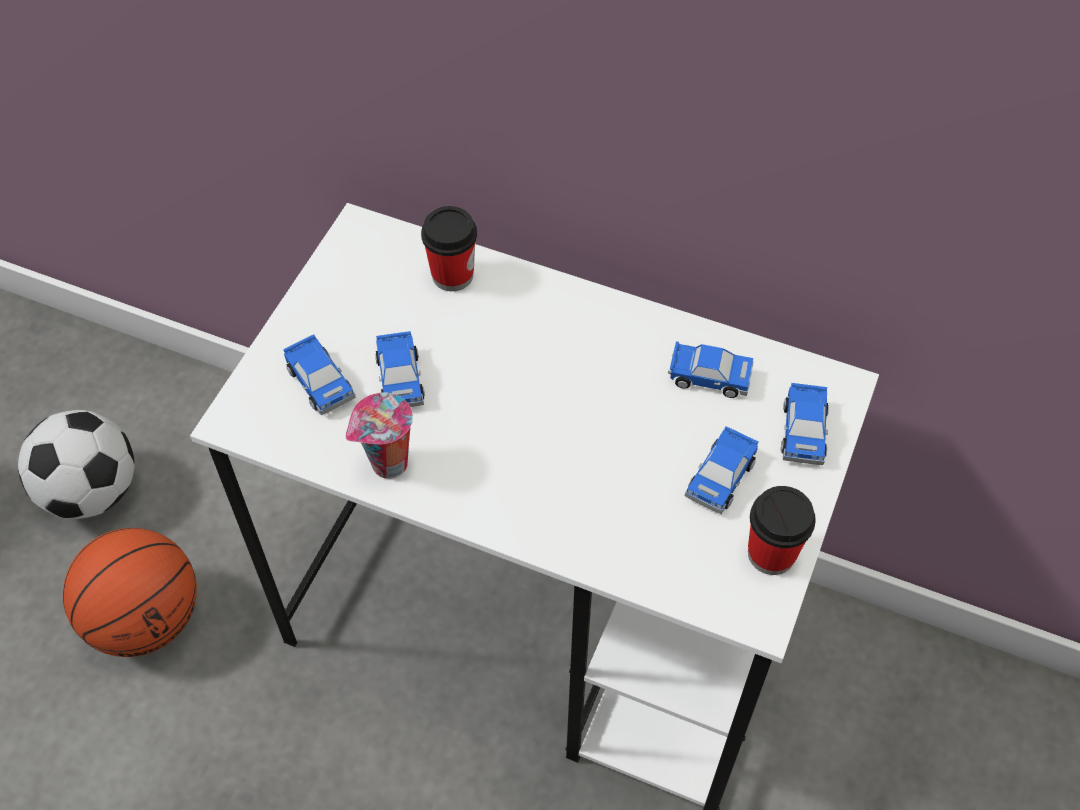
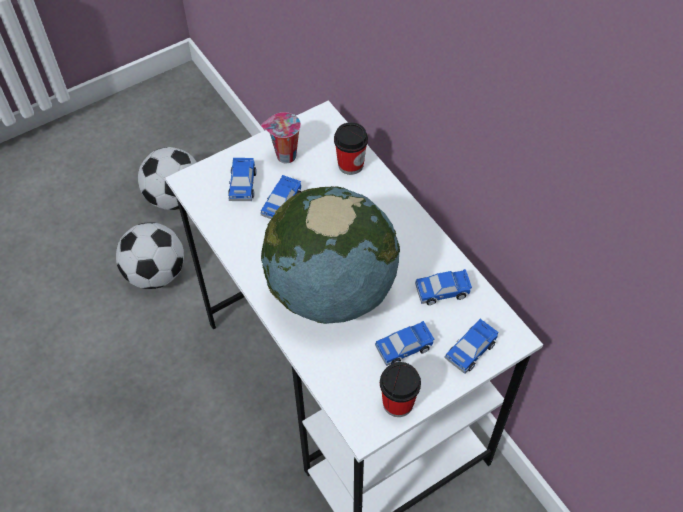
camera: 35 degrees right, 0 degrees up
basketball [63,528,197,657] -> football [116,222,184,289]
cup [346,393,413,479] -> cup moved to [261,112,301,163]
toy car [668,341,753,398] -> toy car turned 120 degrees clockwise [415,269,472,305]
none -> globe [261,186,400,324]

